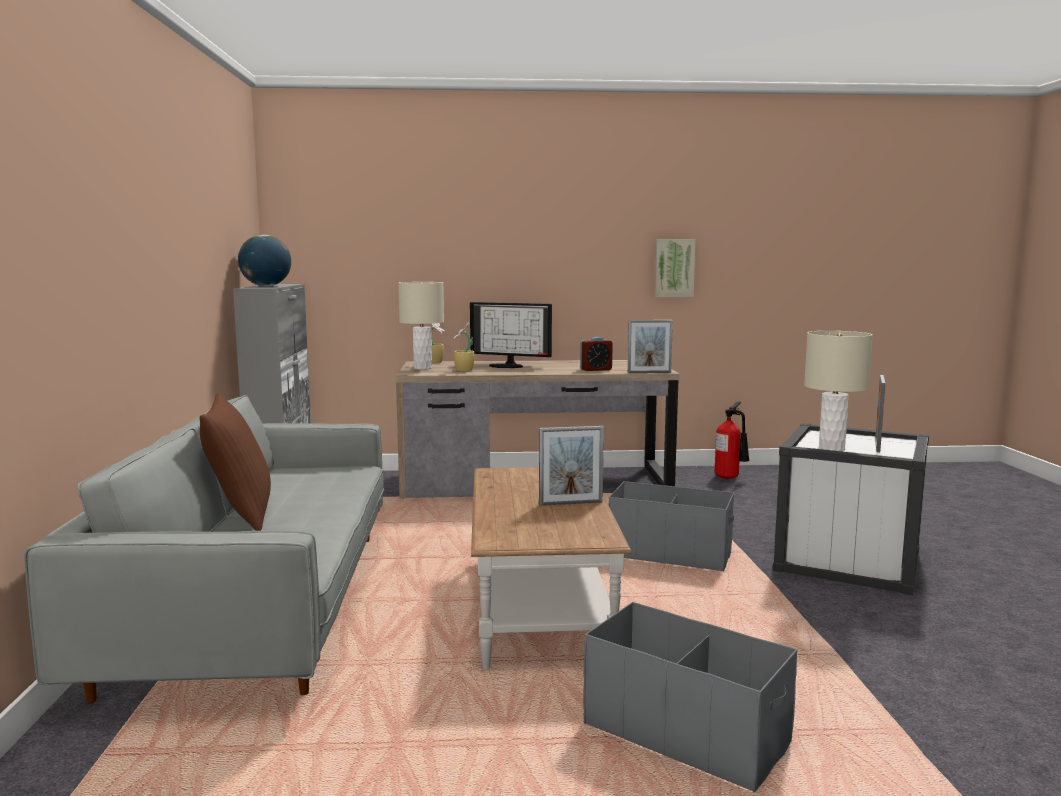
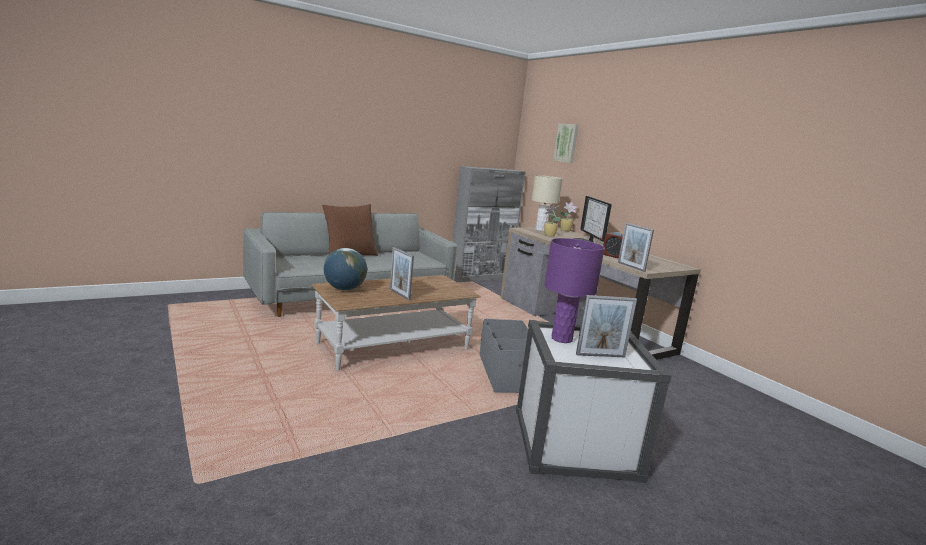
camera: 60 degrees right, 5 degrees up
globe [238,235,291,286] -> globe moved to [324,248,367,290]
grey storage box [583,602,798,792] -> none
picture [655,239,696,297] -> picture moved to [553,124,578,163]
fire extinguisher [715,401,750,479] -> none
beige table lamp [804,331,873,451] -> purple table lamp [544,238,605,343]

